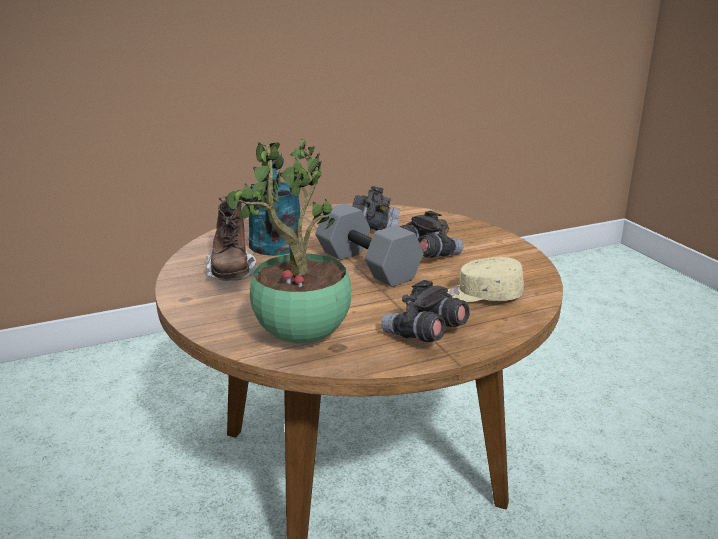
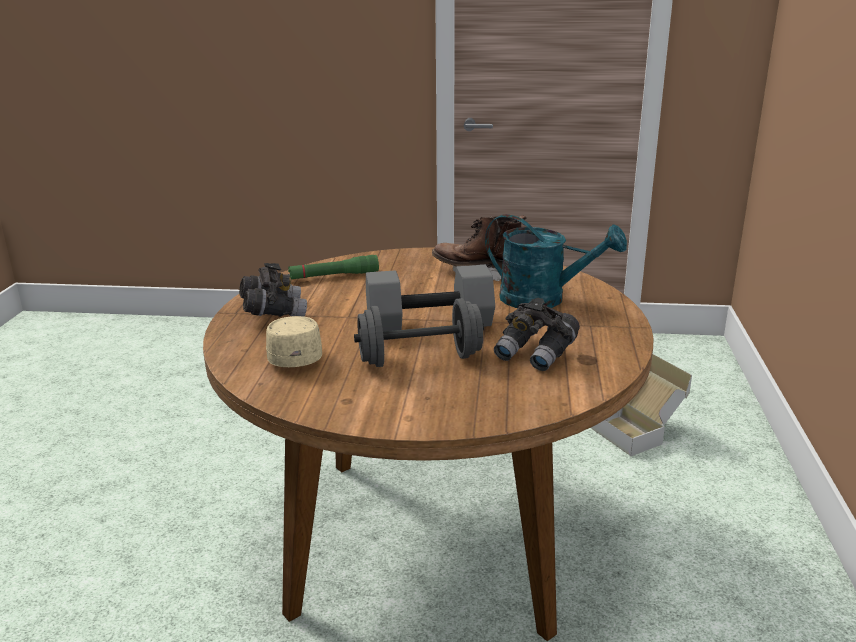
camera: 120 degrees right, 0 degrees up
potted plant [225,139,351,344] -> green flashlight [288,255,379,279]
grey binoculars [399,211,464,258] -> grey dumbbell [354,298,484,367]
beige cap [447,257,524,302] -> beige cap turned 45 degrees counterclockwise [266,316,322,367]
none -> cardboard box [591,354,692,456]

